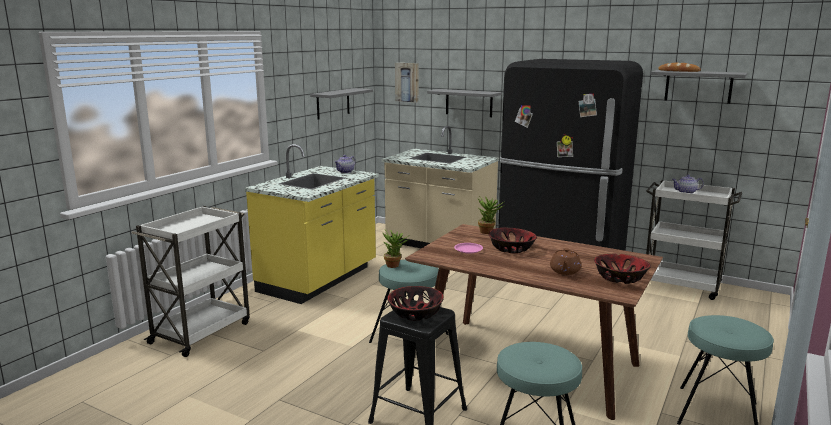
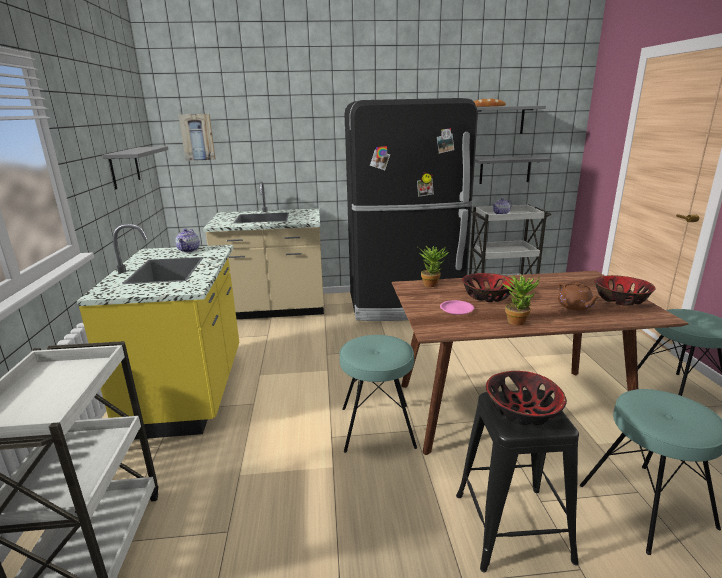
camera: 35 degrees left, 5 degrees up
potted plant [382,230,409,268] -> potted plant moved to [501,275,540,325]
grey shelf [427,89,502,117] -> grey shelf moved to [474,156,552,184]

